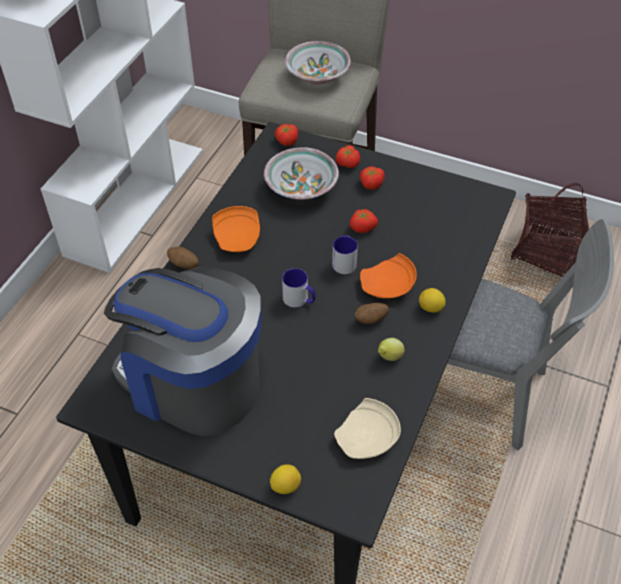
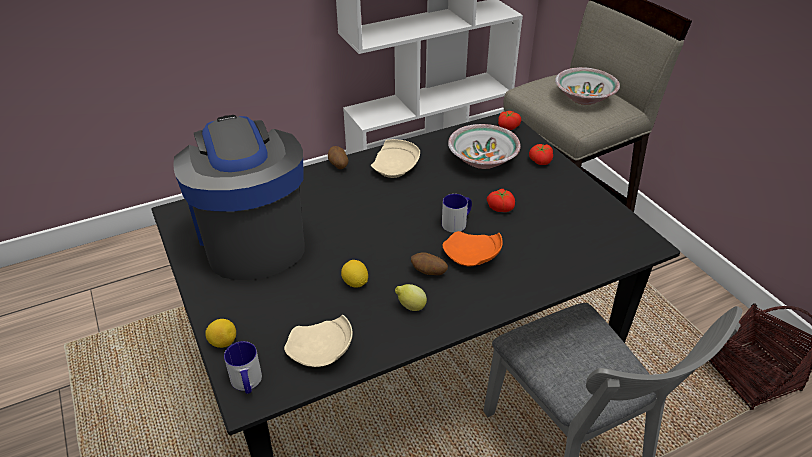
camera: 40 degrees right, 10 degrees down
orange plate [212,206,260,252] -> beige plate [371,139,420,178]
mug [282,268,316,308] -> mug moved to [224,341,262,394]
tomato [360,166,385,190] -> none
lemon [419,288,446,313] -> lemon moved to [341,260,368,288]

